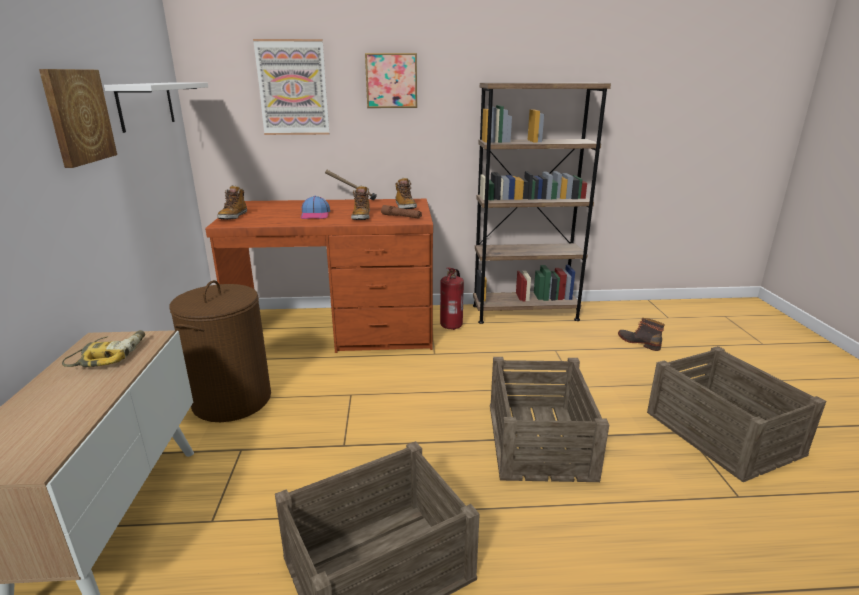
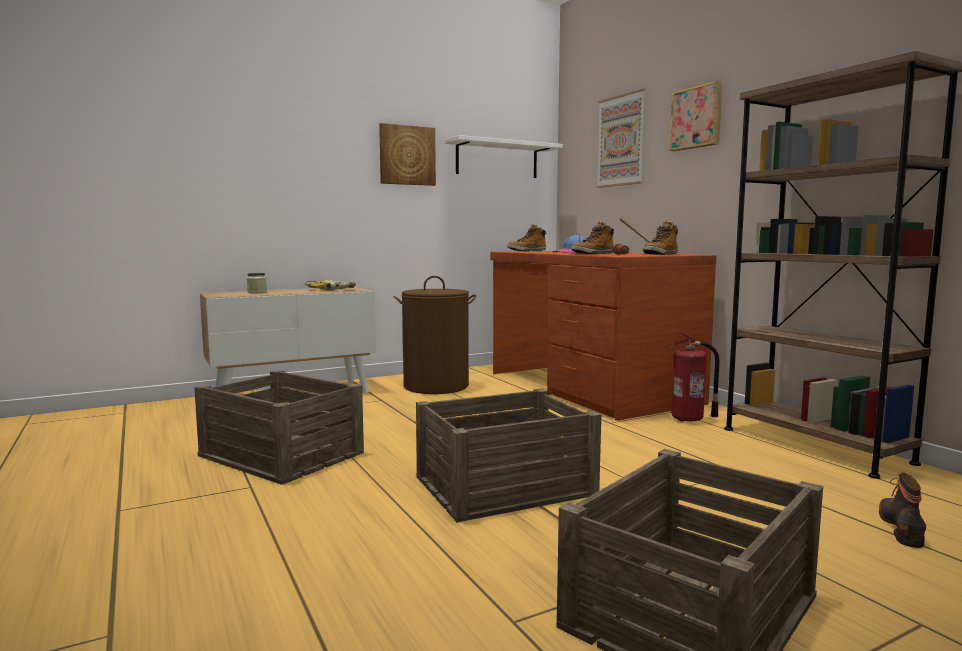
camera: 65 degrees right, 15 degrees down
none -> jar [247,273,267,293]

